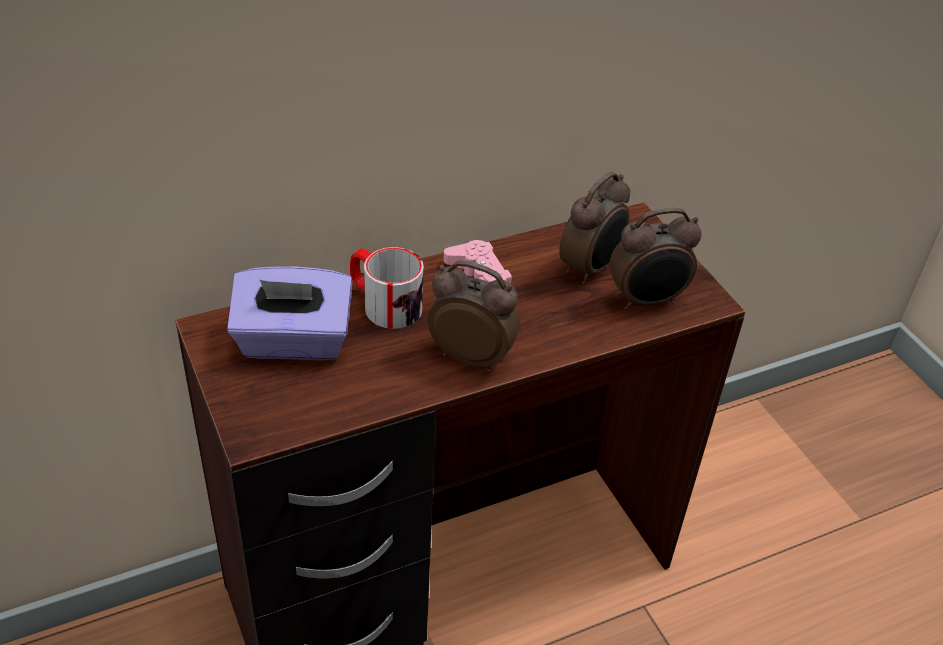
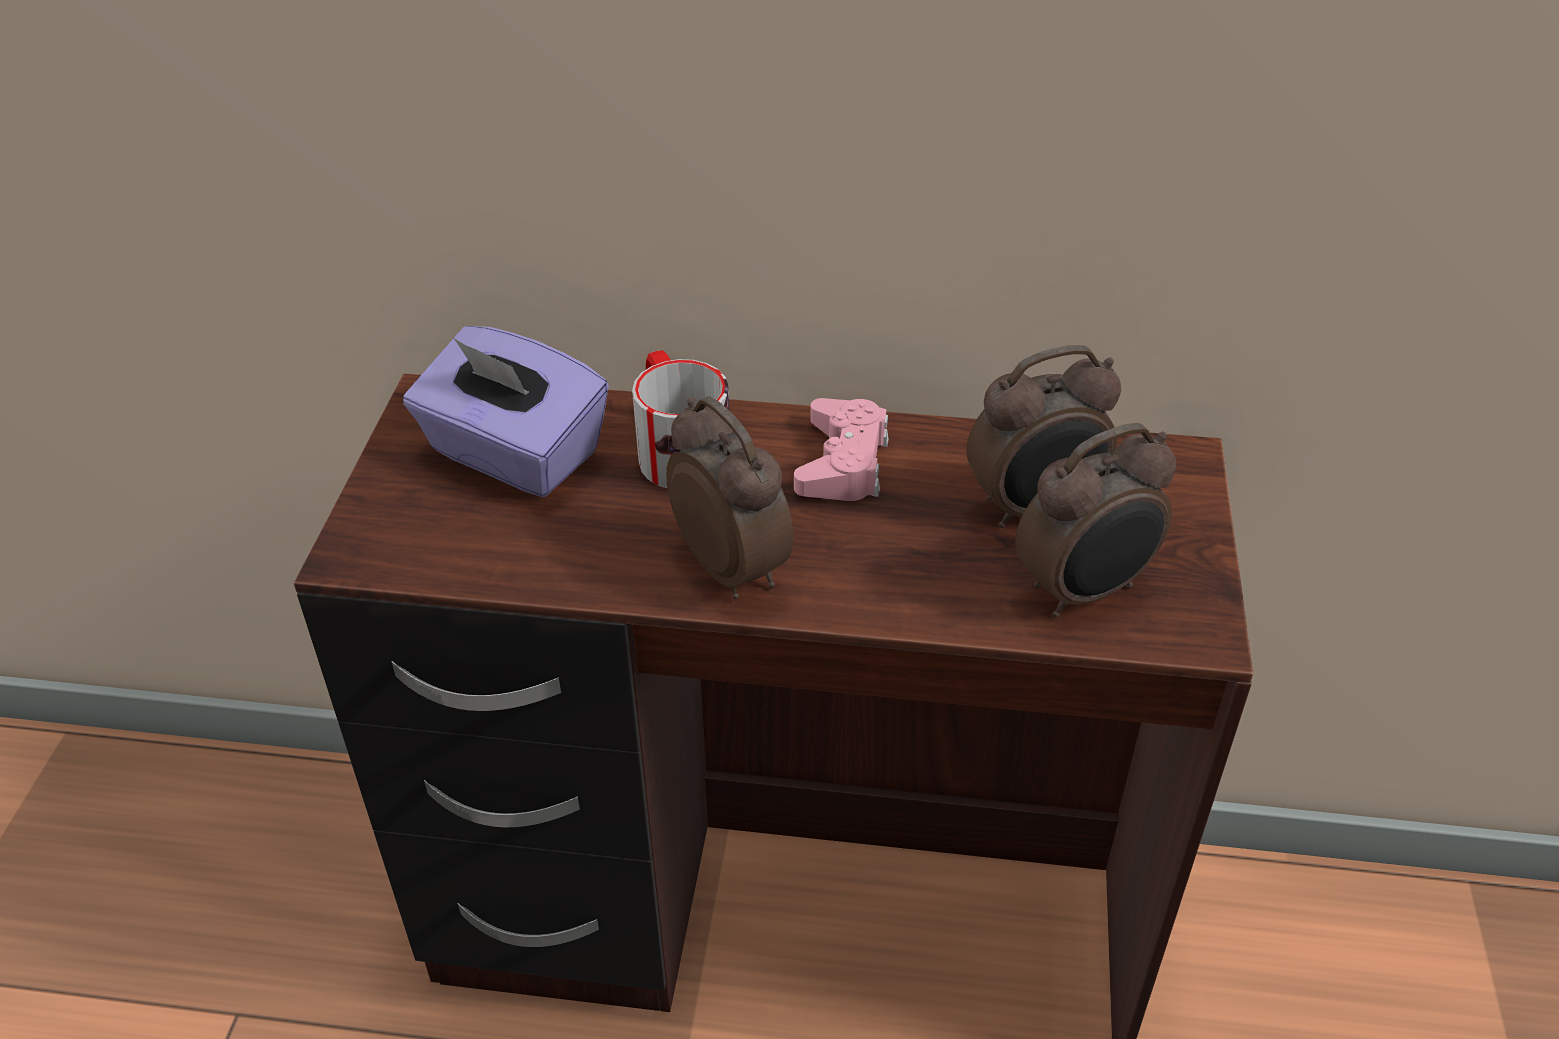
camera: 35 degrees right, 0 degrees up
alarm clock [609,208,702,311] -> alarm clock turned 45 degrees counterclockwise [1015,423,1176,618]

